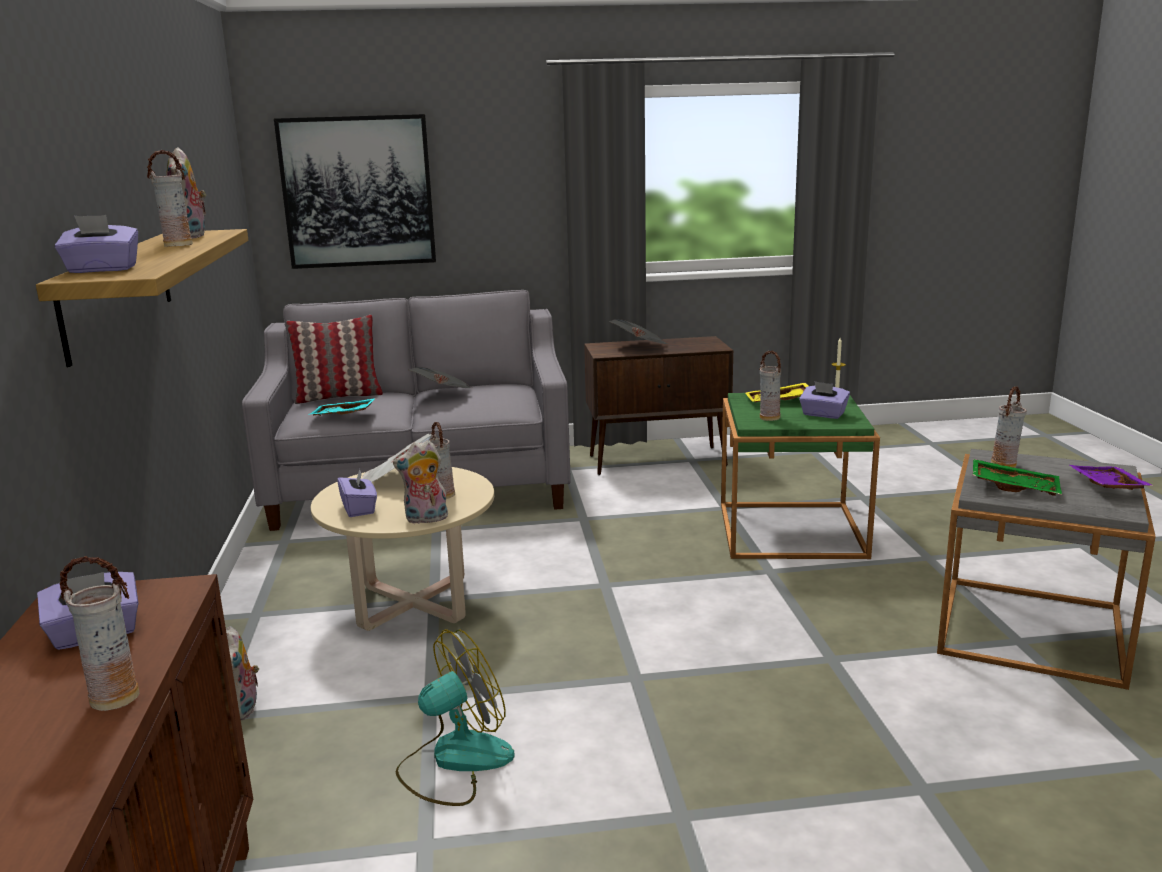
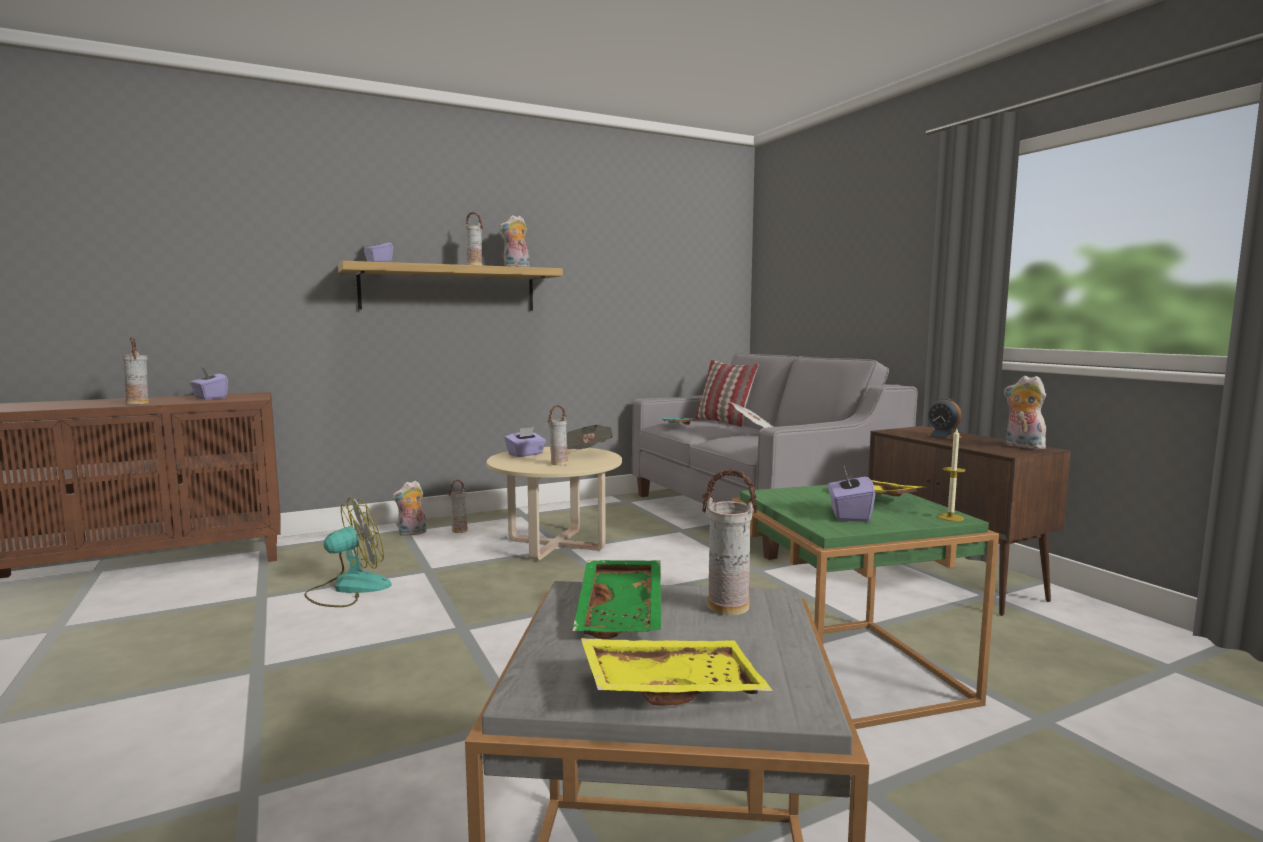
camera: 70 degrees right, 10 degrees down
picture [274,114,436,269] -> none
plush toy [393,440,448,524] -> plush toy moved to [1004,376,1048,449]
fan [396,629,515,806] -> fan turned 75 degrees counterclockwise [304,497,391,607]
newspaper [609,319,669,344] -> alarm clock [925,398,962,439]
vase [759,351,781,421] -> vase moved to [449,480,468,533]
purple tray [1070,465,1154,490] -> yellow tray [581,638,773,706]

